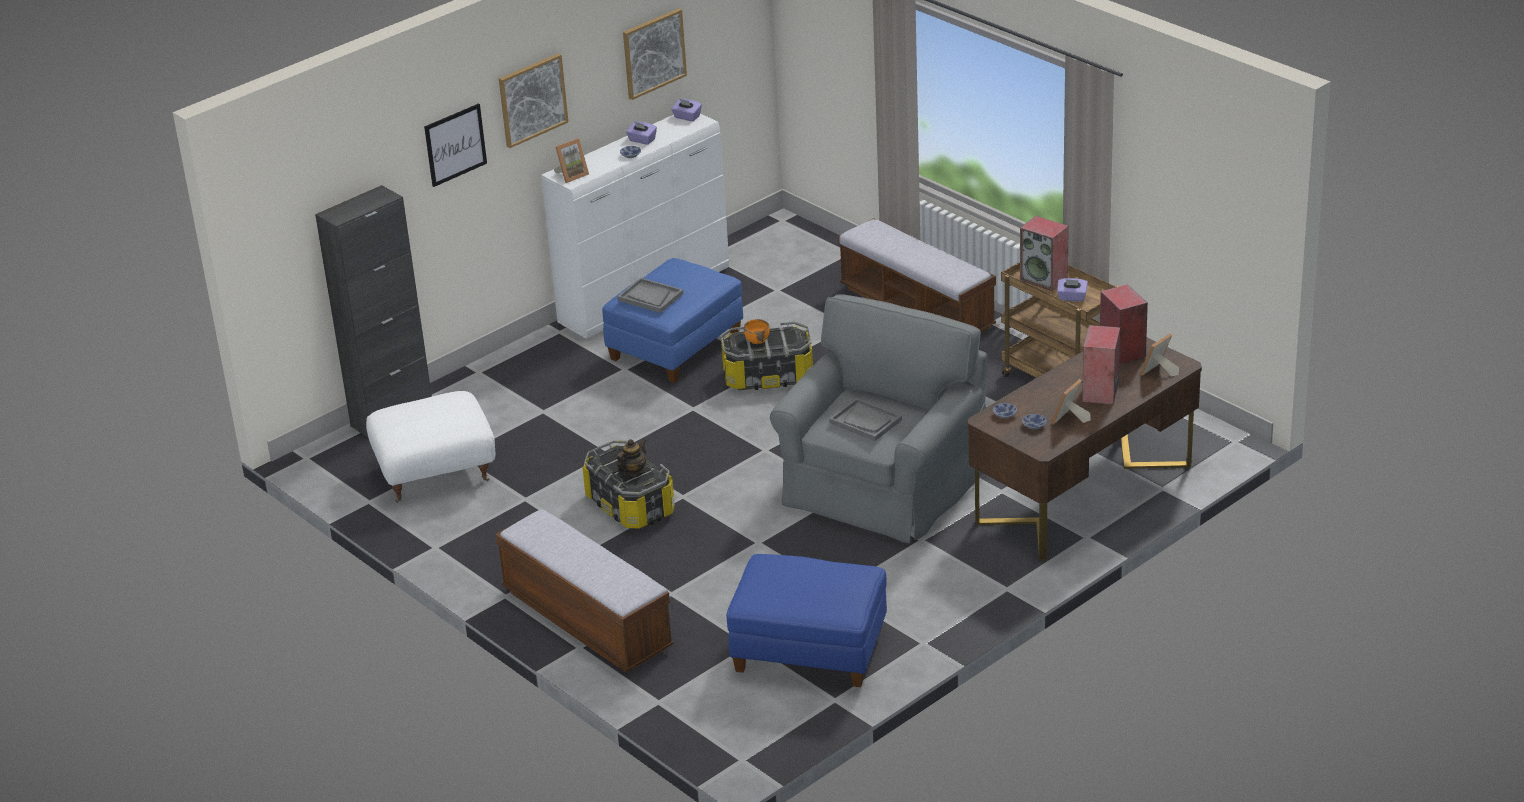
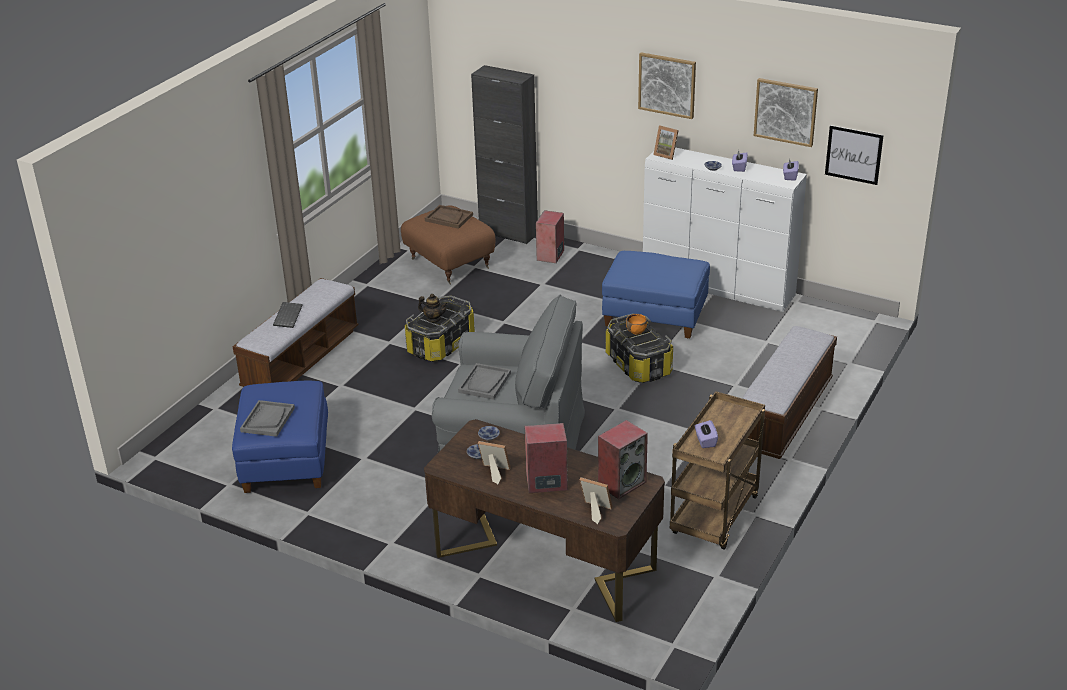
camera: 70 degrees right, 0 degrees up
white ottoman [366,391,495,503] -> brown ottoman [401,206,496,284]
picture [424,103,487,187] -> picture moved to [825,125,884,185]
grey tray [617,278,684,313] -> grey tray moved to [240,400,295,437]
speaker [1020,216,1069,291] -> speaker moved to [536,210,564,263]
none -> keyboard [273,302,303,328]
none -> brown tray [425,205,473,229]

